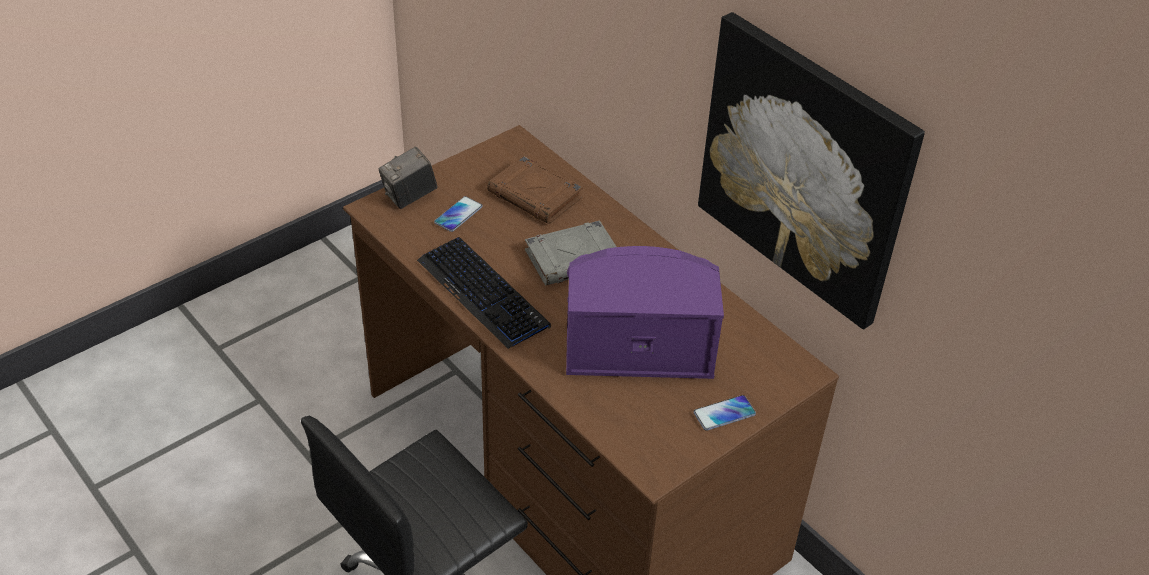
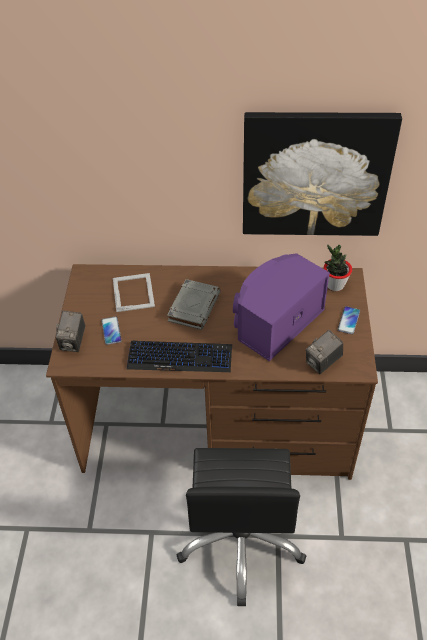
camera: 45 degrees left, 5 degrees up
brown book [487,156,583,224] -> picture frame [113,273,155,312]
none -> camera [306,330,343,374]
none -> potted plant [324,245,352,291]

